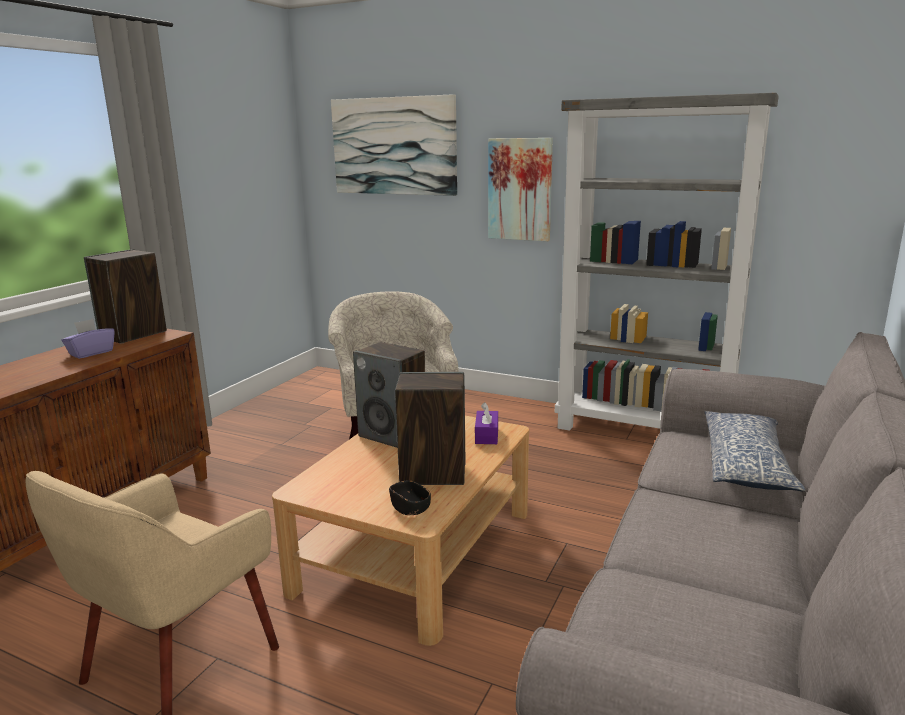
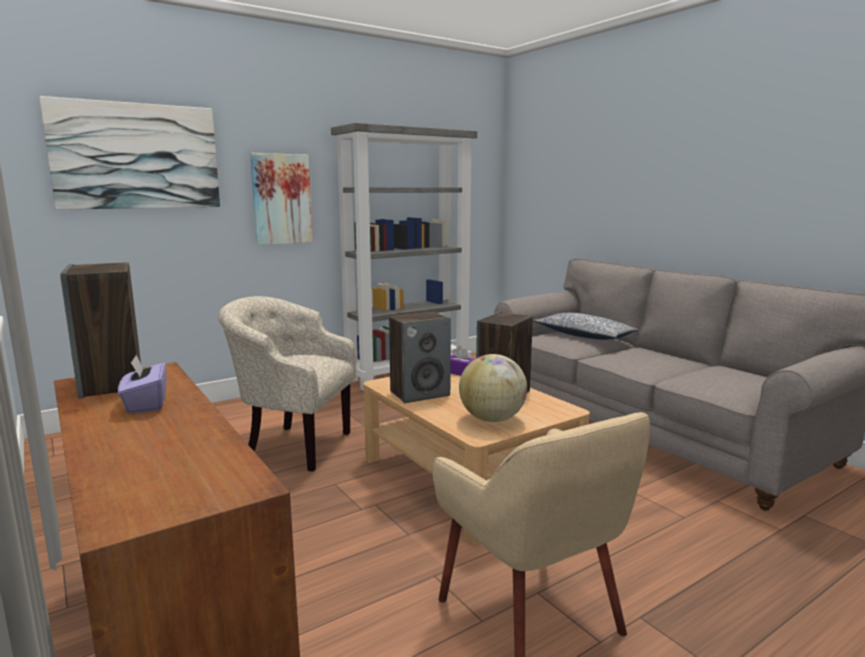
camera: 60 degrees left, 5 degrees down
black bowl [389,480,431,515] -> none
none -> globe [459,354,527,422]

